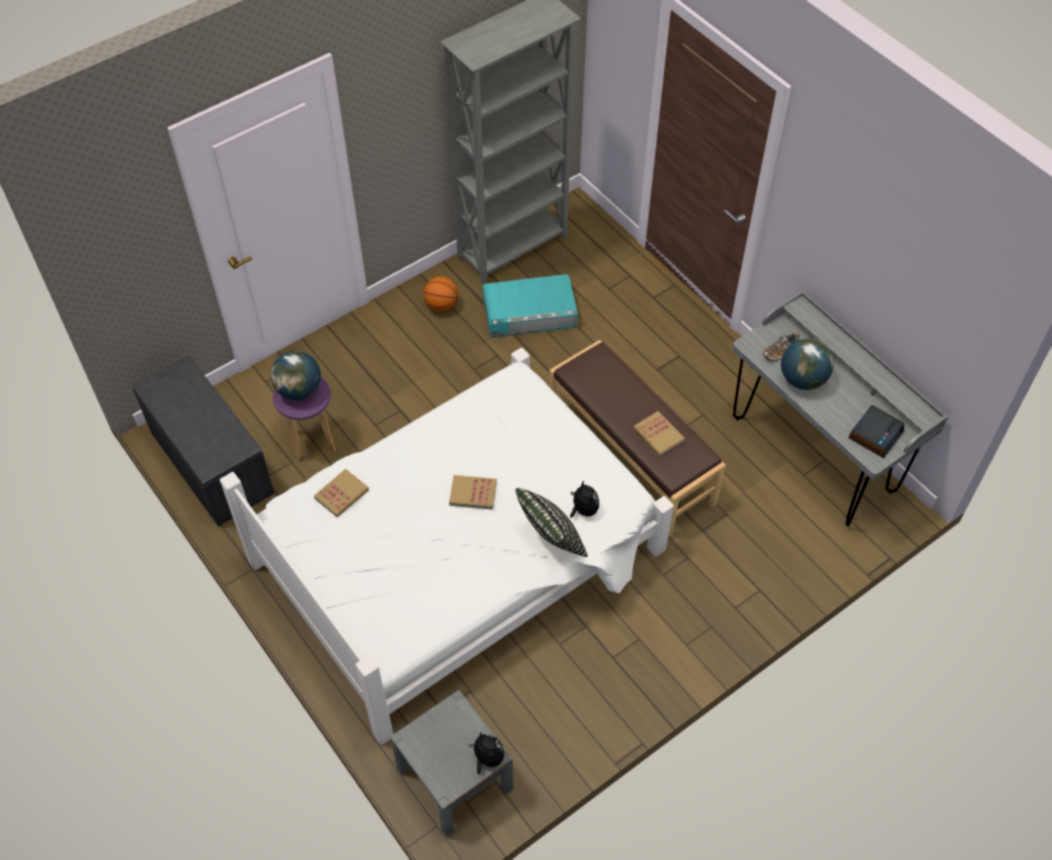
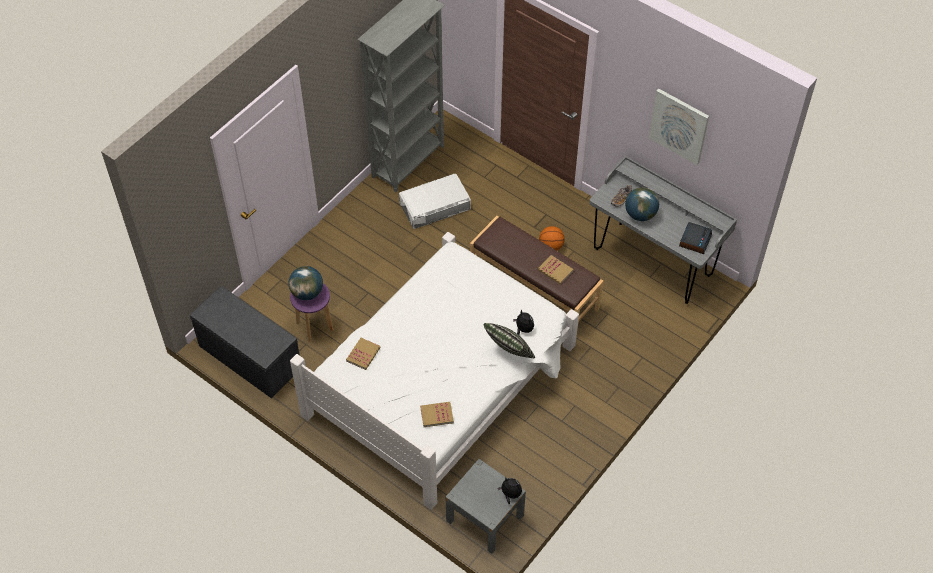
camera: 15 degrees left, 0 degrees up
basketball [423,276,458,312] -> basketball moved to [539,226,565,251]
book [449,475,497,510] -> book moved to [420,402,454,427]
turquoise storage box [483,274,577,338] -> white storage box [399,174,471,229]
none -> picture [649,89,709,165]

